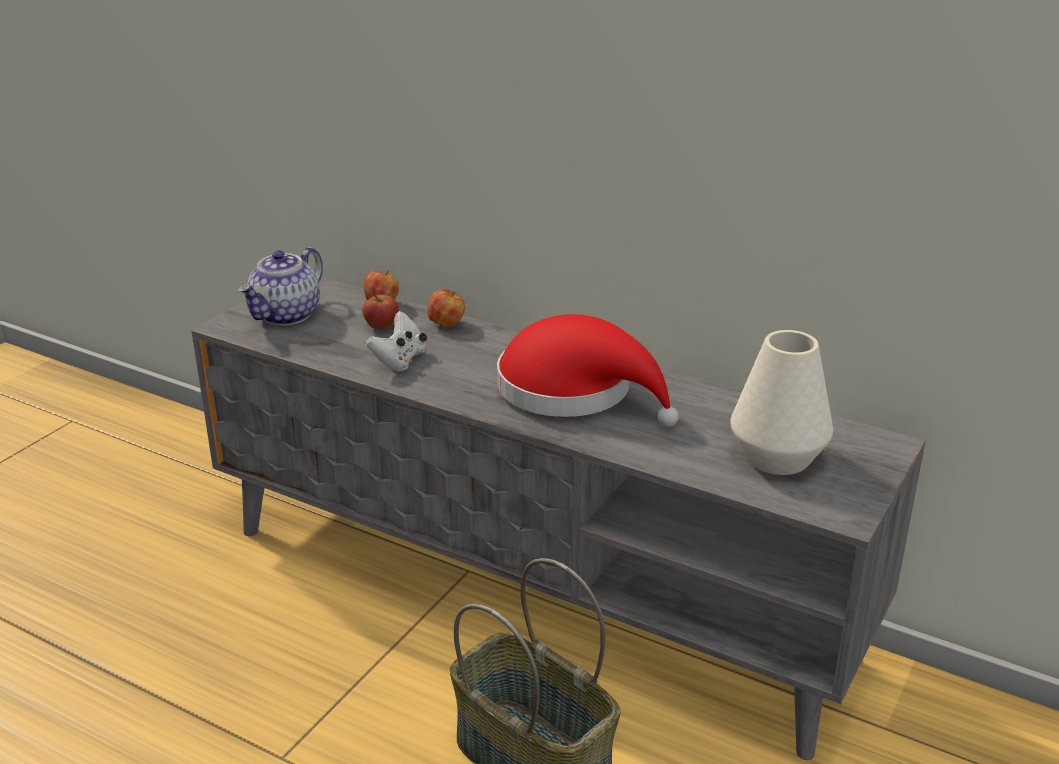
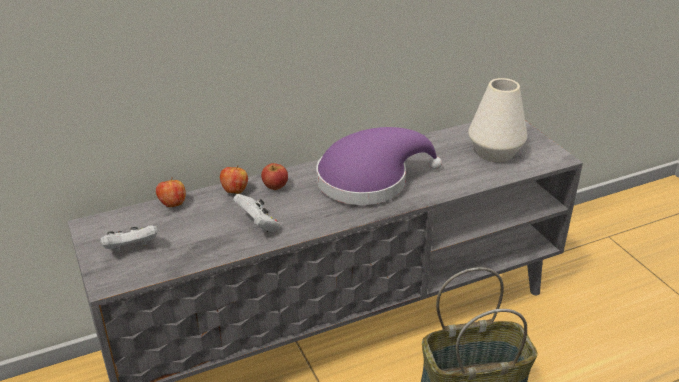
camera: 55 degrees left, 5 degrees up
teapot [238,247,323,326] -> white game controller [100,225,158,252]
apple [362,294,399,330] -> apple moved to [261,163,288,190]
red hat [497,314,679,427] -> purple hat [316,127,442,205]

